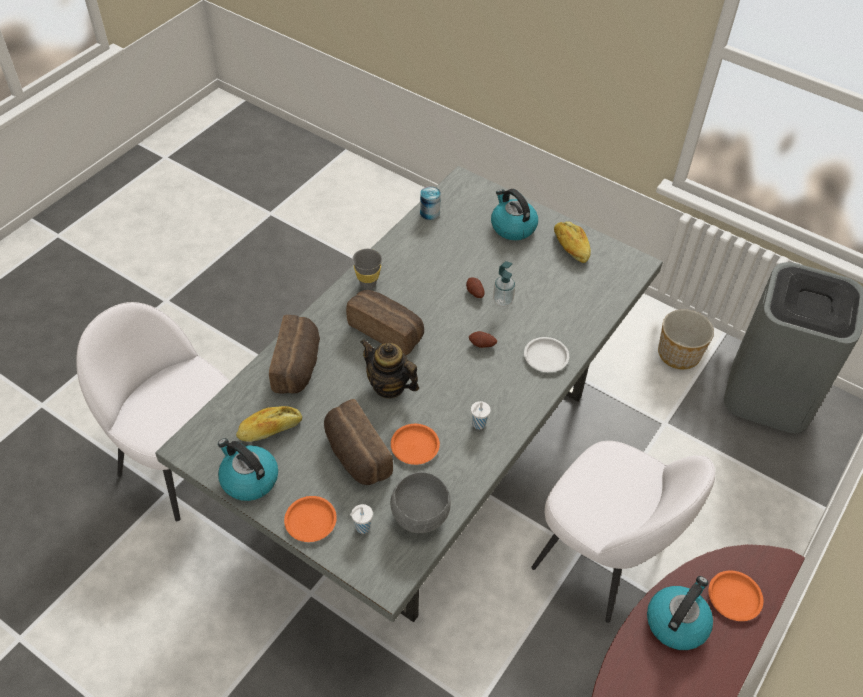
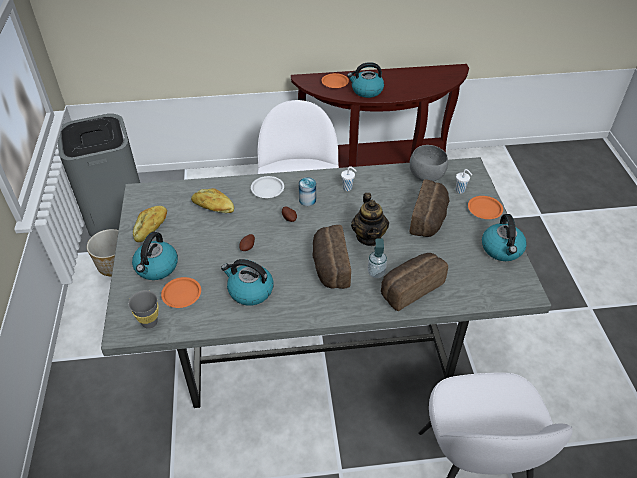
camera: 130 degrees left, 5 degrees down
bread [236,406,302,442] -> bread moved to [191,188,234,213]
grey cup [352,249,382,290] -> grey cup moved to [128,290,158,329]
orange plate [391,424,440,465] -> orange plate moved to [161,277,201,308]
can [420,186,441,220] -> can moved to [299,177,316,206]
soap dispenser [493,261,515,307] -> soap dispenser moved to [367,238,387,278]
none -> kettle [221,259,273,306]

